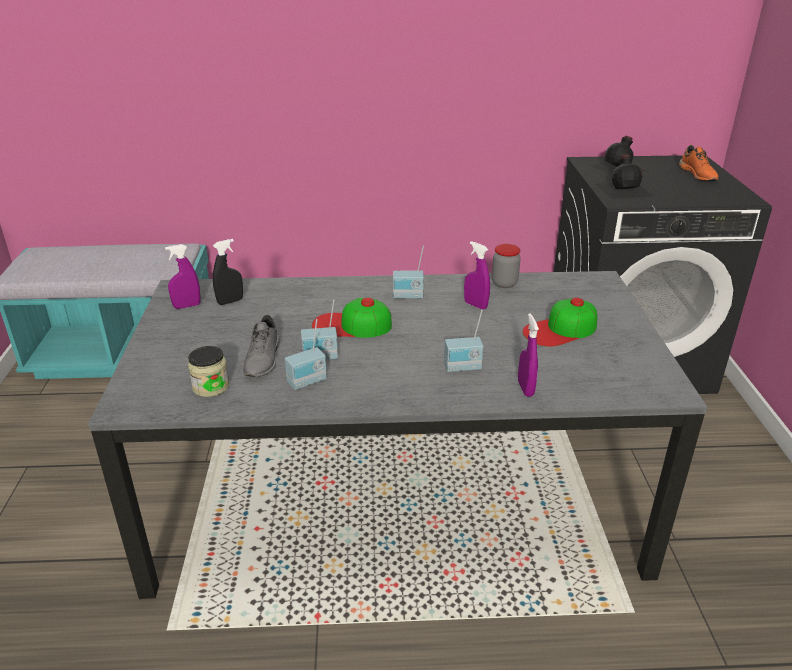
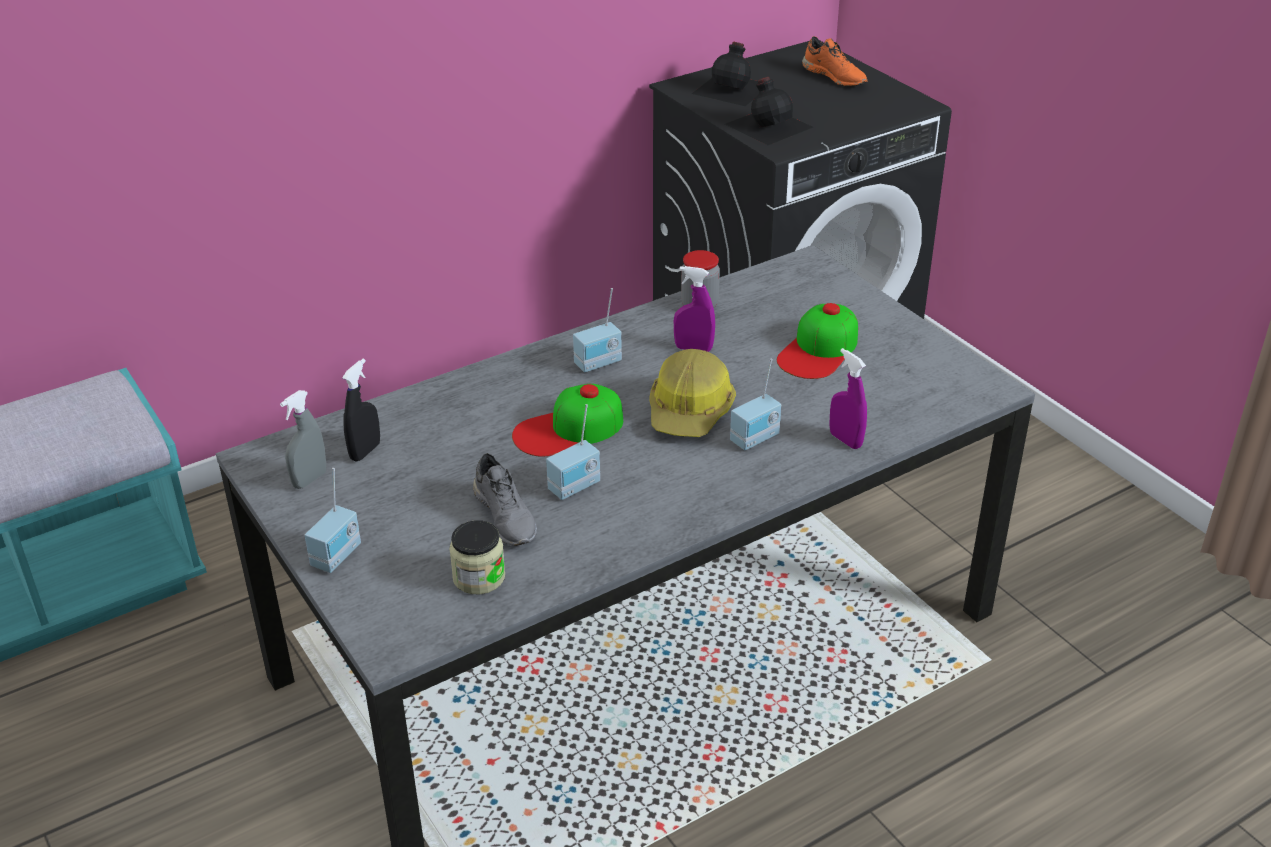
camera: 30 degrees left, 5 degrees up
purple spray bottle [165,244,201,309] -> grey spray bottle [280,390,326,489]
radio [285,319,327,390] -> radio moved to [304,468,361,573]
none -> hard hat [649,349,736,437]

